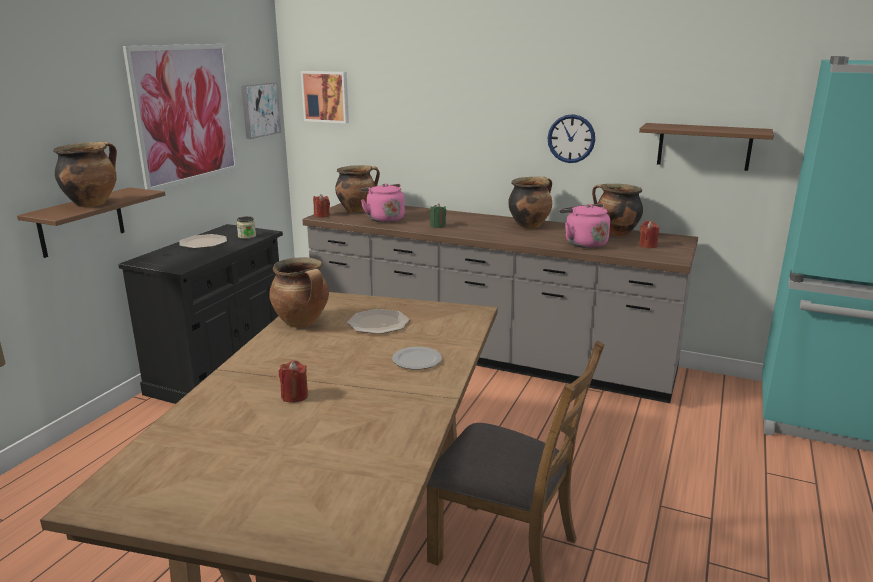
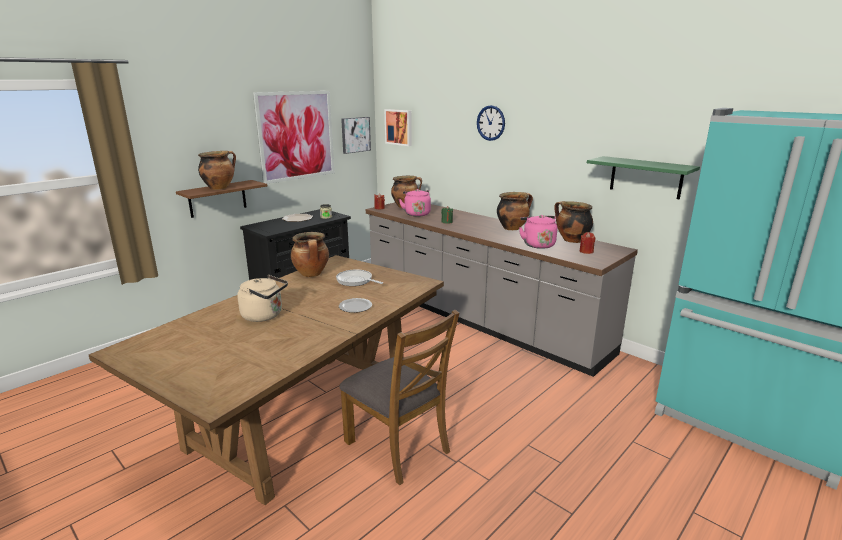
camera: 20 degrees right, 0 degrees up
red candle [278,360,308,403] -> beige kettle [237,275,288,322]
plate [347,309,409,334] -> frying pan [336,269,383,286]
wall clock [547,114,595,163] -> wall clock moved to [477,105,505,141]
brown shelf [639,123,774,171] -> green shelf [587,156,700,200]

